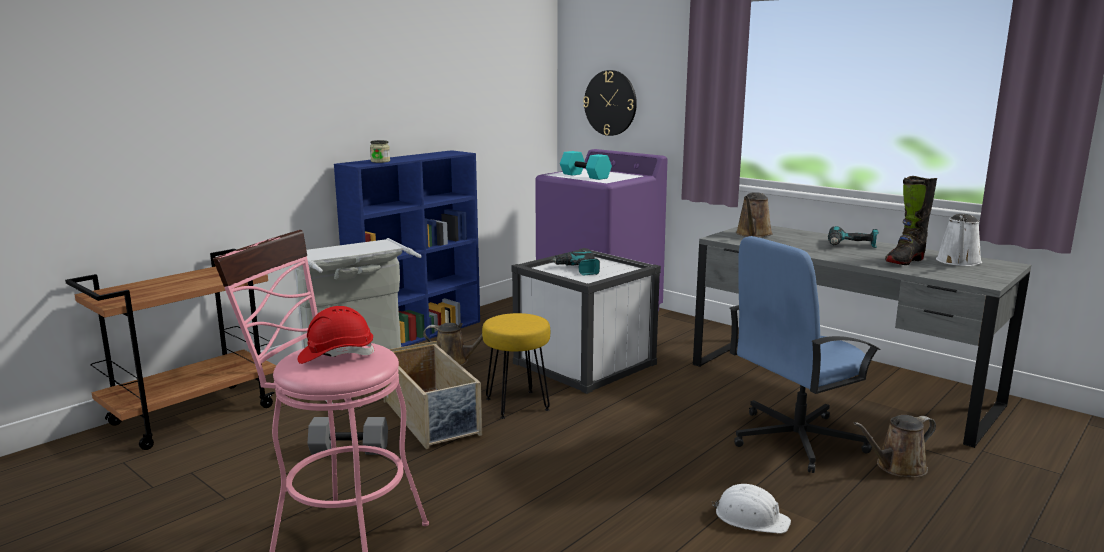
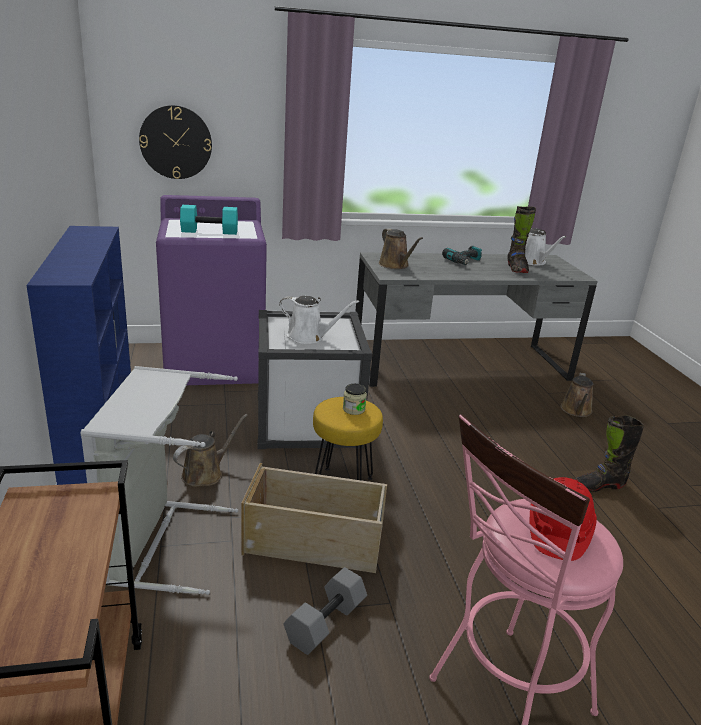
camera: 55 degrees left, 10 degrees up
jar [370,140,390,163] -> jar moved to [343,384,367,415]
power drill [550,251,600,275] -> white watering can [279,296,359,344]
white hard hat [712,484,791,534] -> black boot [575,415,644,492]
blue office chair [729,236,881,473] -> none

